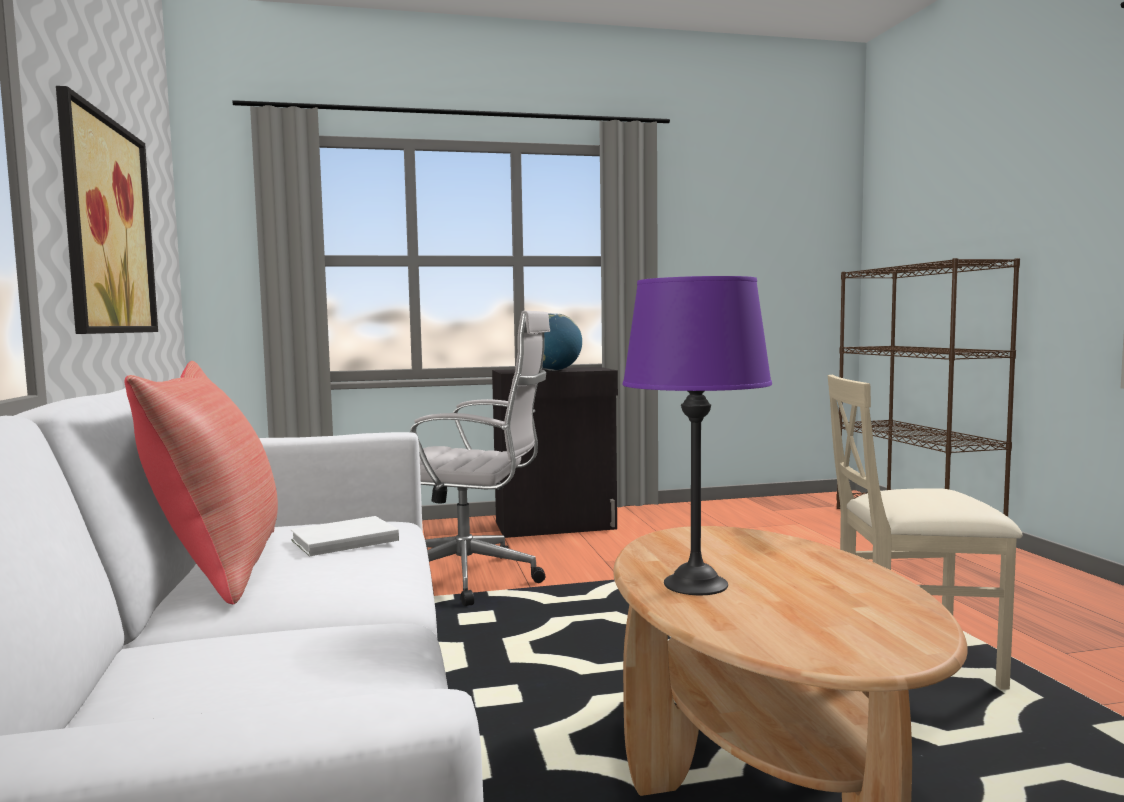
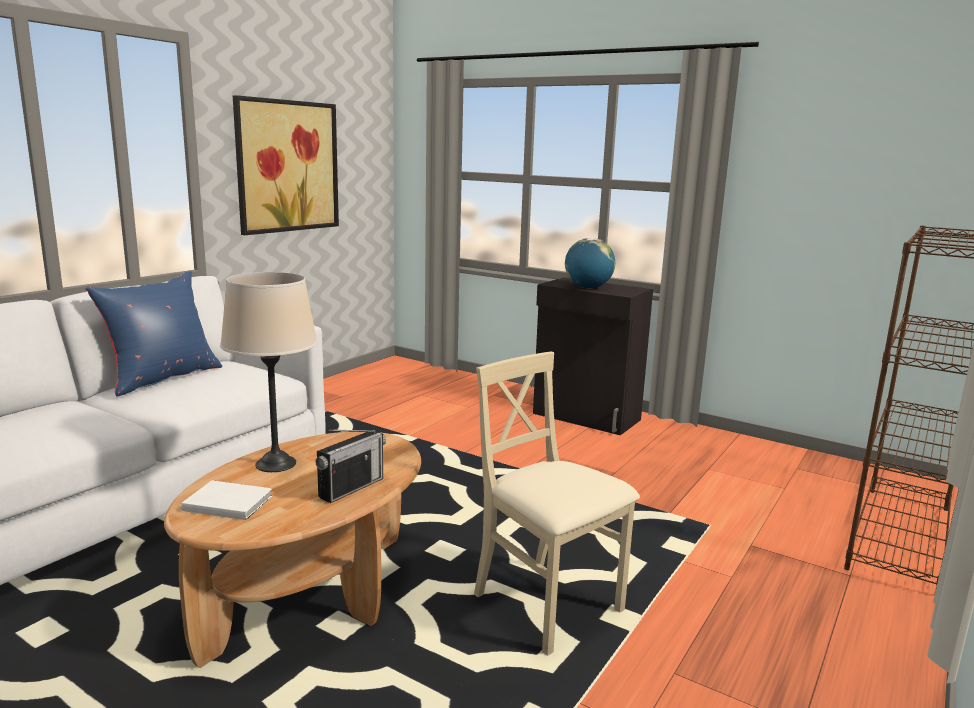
camera: 45 degrees right, 10 degrees up
red pillow [124,361,278,604] -> blue pillow [85,271,222,397]
white book [291,516,399,556] -> white book moved to [182,480,273,520]
white office chair [410,311,550,606] -> none
purple table lamp [623,276,772,595] -> beige table lamp [220,272,318,472]
none -> radio [315,429,386,503]

